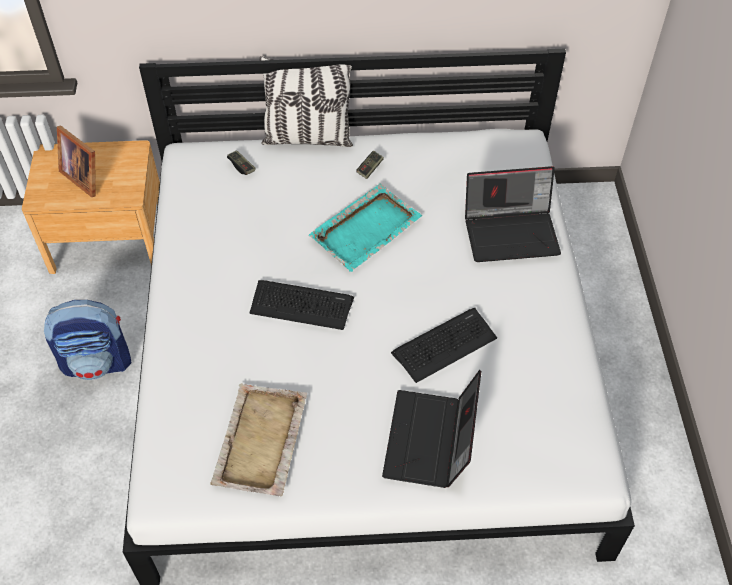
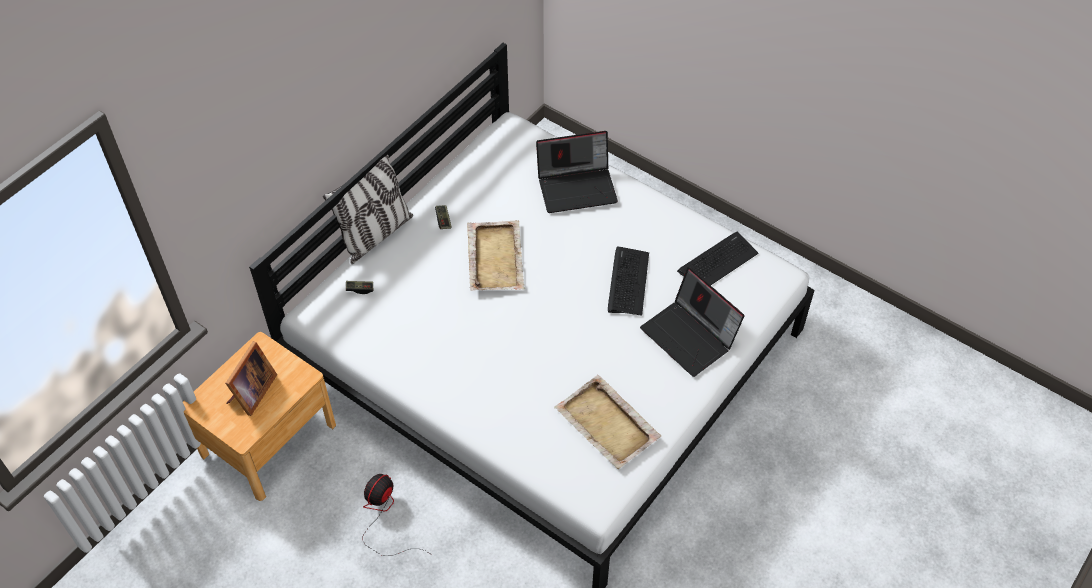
camera: 50 degrees left, 0 degrees up
backpack [44,300,131,380] -> fan [362,474,432,556]
picture frame [57,125,96,197] -> picture frame turned 60 degrees counterclockwise [225,342,277,416]
keyboard [250,280,354,330] -> keyboard moved to [677,231,758,285]
turquoise tray [309,184,422,272] -> beige tray [467,220,525,291]
laptop [465,166,561,262] -> laptop turned 45 degrees clockwise [536,131,618,213]

